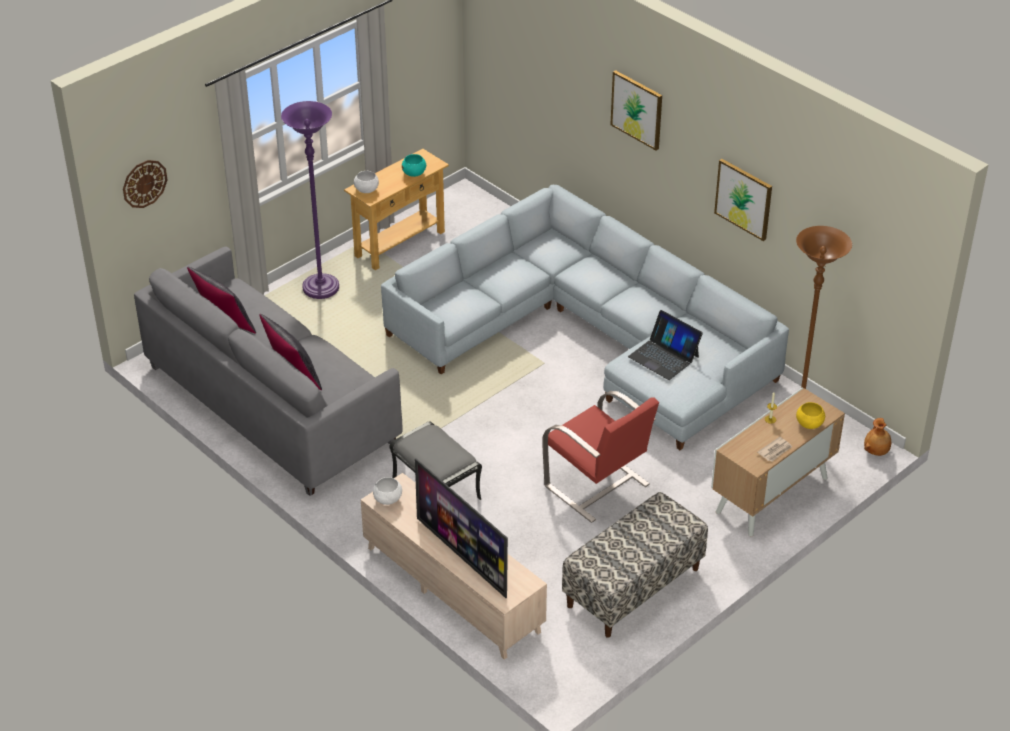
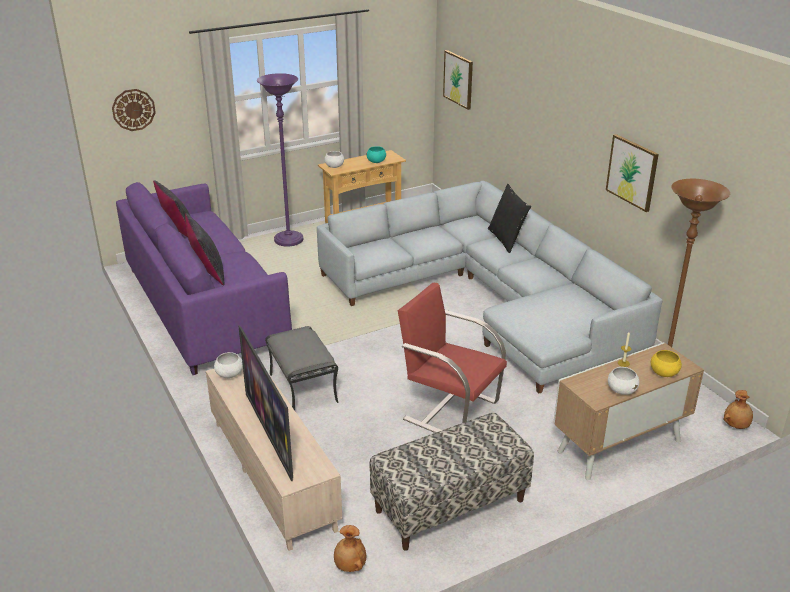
camera: 15 degrees right, 10 degrees down
grey sofa [134,247,402,496] -> purple sofa [116,182,292,375]
red armchair [542,391,659,523] -> red armchair turned 150 degrees clockwise [398,283,507,433]
picture [610,70,662,150] -> picture moved to [443,50,473,110]
laptop [628,310,703,380] -> none
newspaper [757,437,792,462] -> white bowl [608,367,639,395]
none -> brown vase [334,525,366,572]
none -> black pillow [488,184,531,254]

